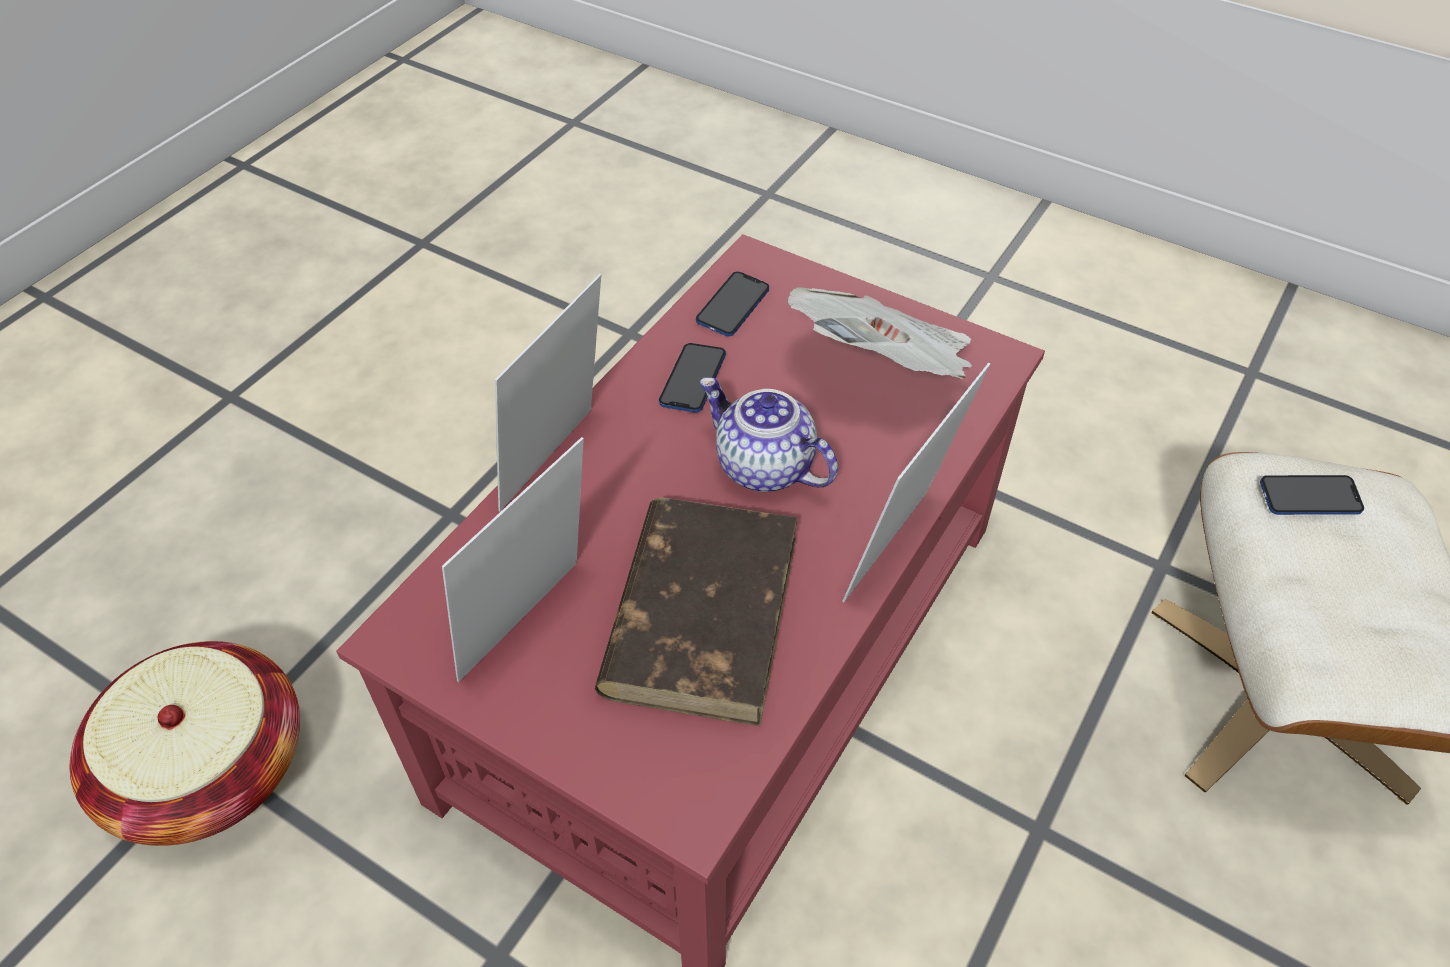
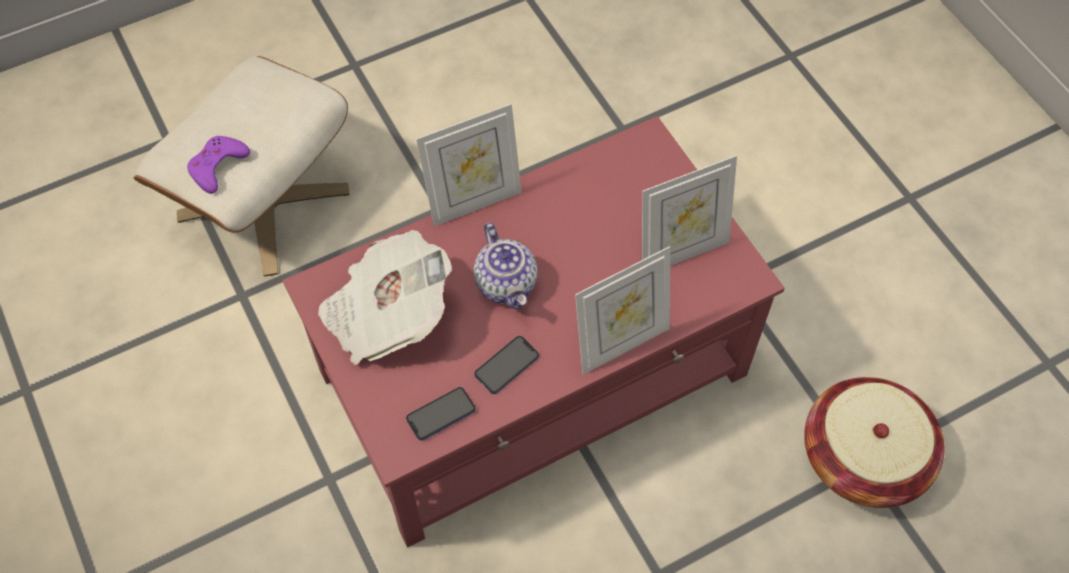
camera: 150 degrees left, 10 degrees up
brown book [595,498,798,726] -> none
phone [1260,475,1364,515] -> purple game controller [187,136,250,194]

